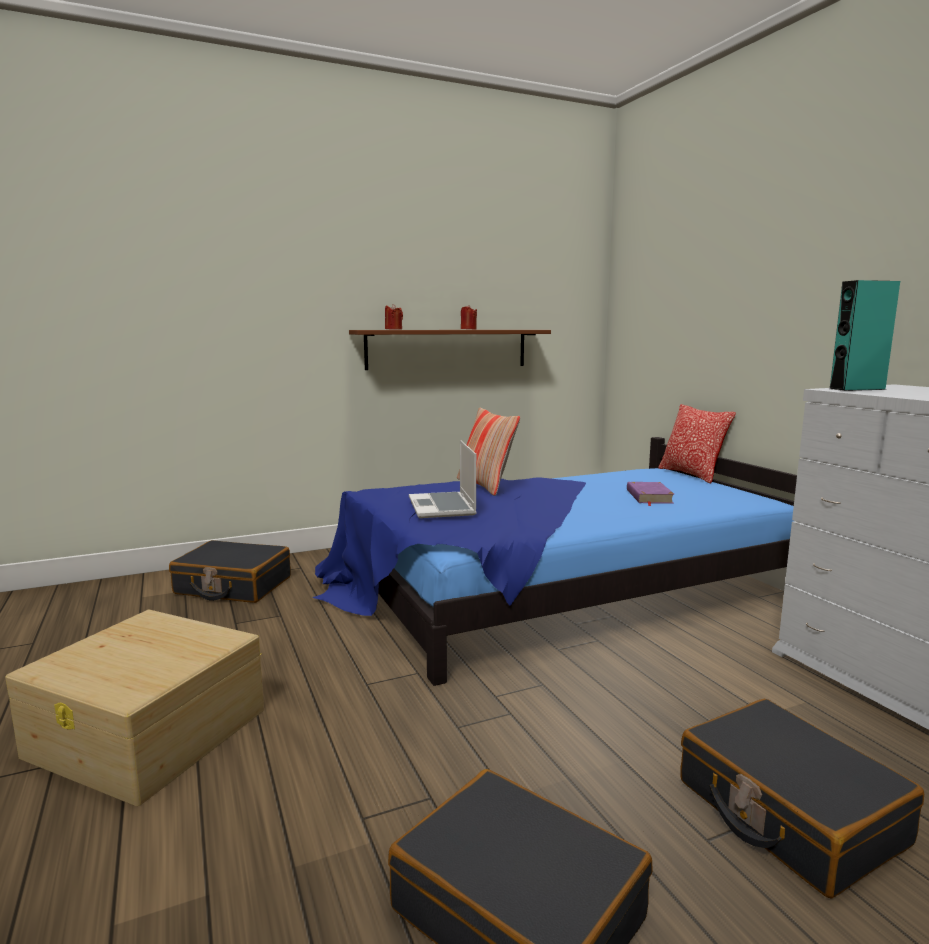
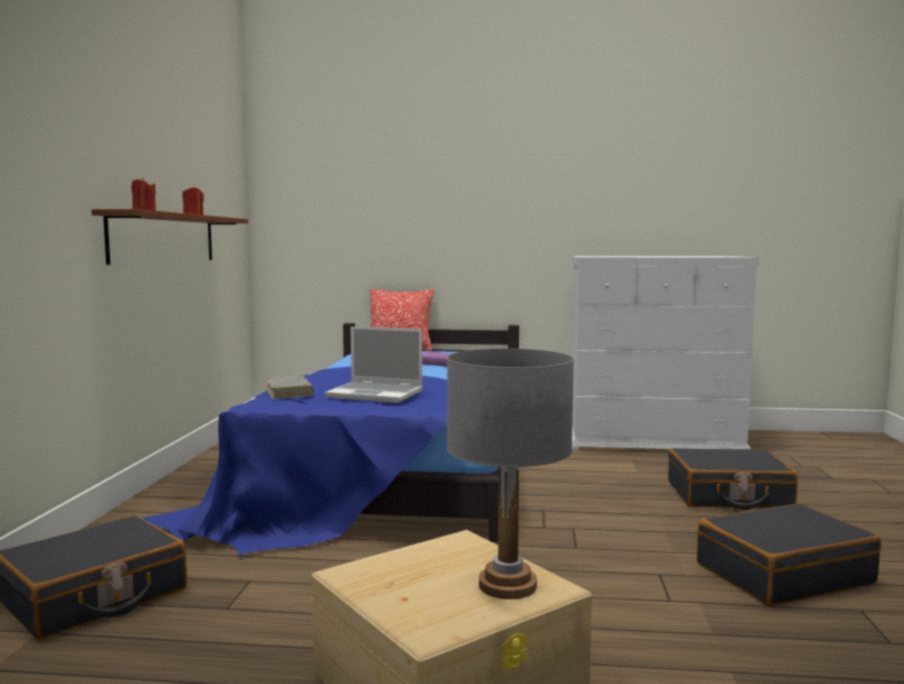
camera: 60 degrees left, 5 degrees down
pillow [457,408,520,496] -> none
turquoise speaker [830,280,900,391] -> none
none -> grey book [265,376,313,399]
none -> grey table lamp [447,348,574,599]

